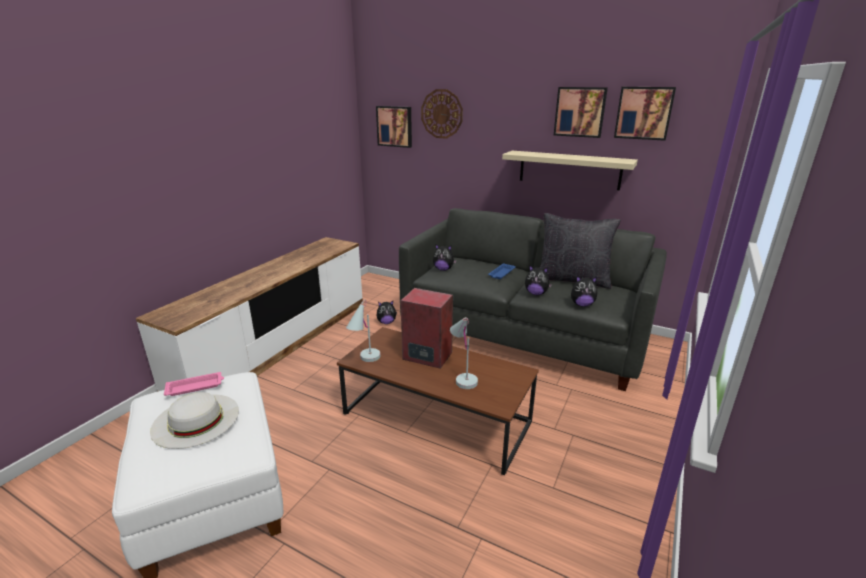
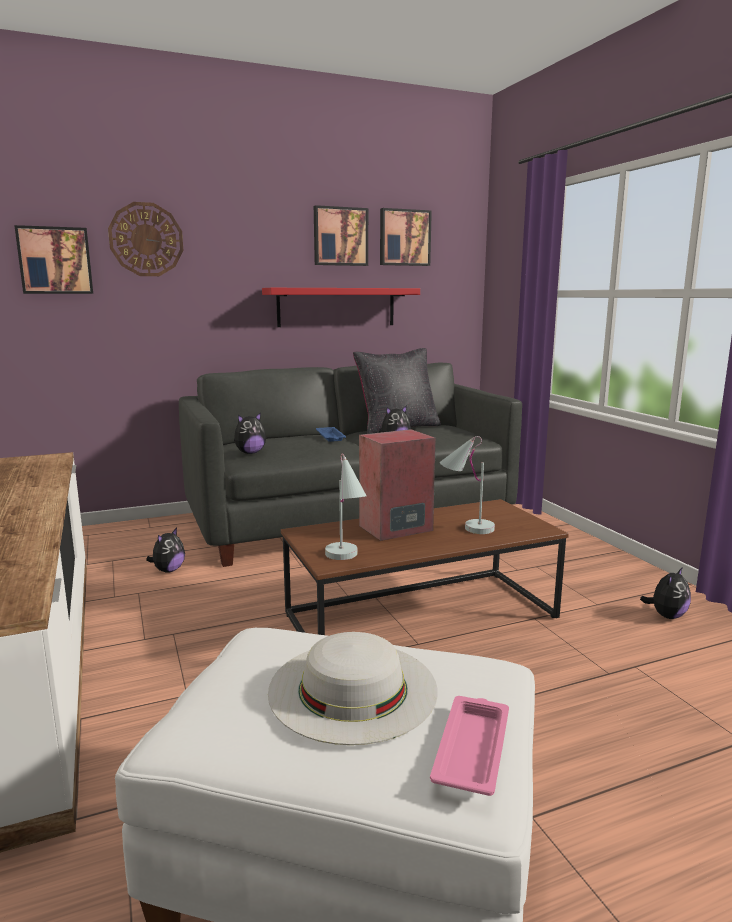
camera: 50 degrees left, 10 degrees down
pink tray [164,372,224,396] -> pink tray moved to [430,696,509,796]
beige shelf [502,151,638,190] -> red shelf [262,288,420,327]
plush toy [571,276,597,307] -> plush toy moved to [640,567,691,619]

